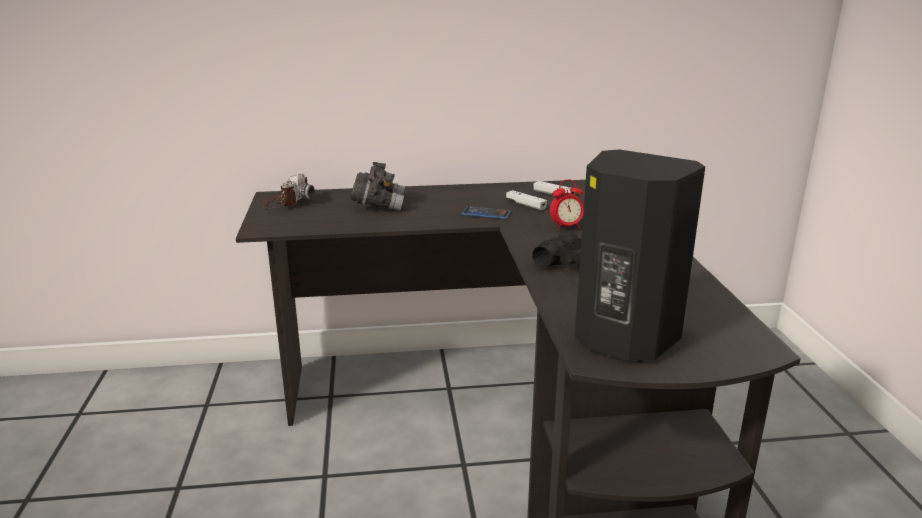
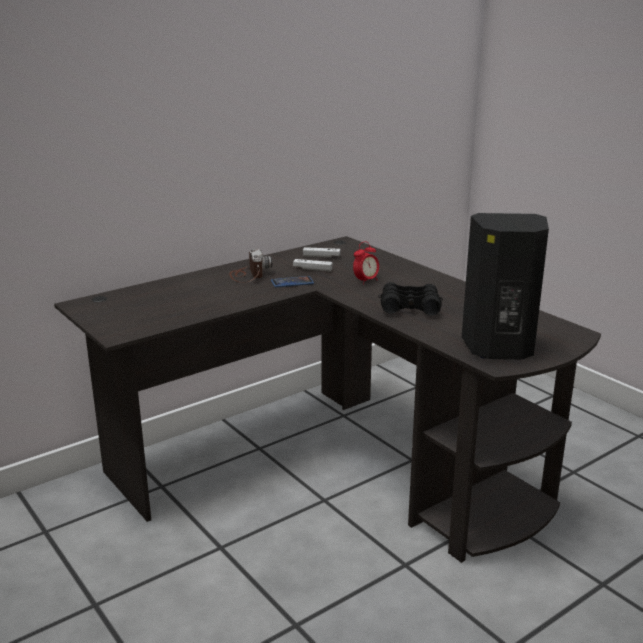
camera: 30 degrees left, 0 degrees up
camera [263,174,315,208] -> camera moved to [229,249,272,283]
grey binoculars [351,162,405,210] -> none

